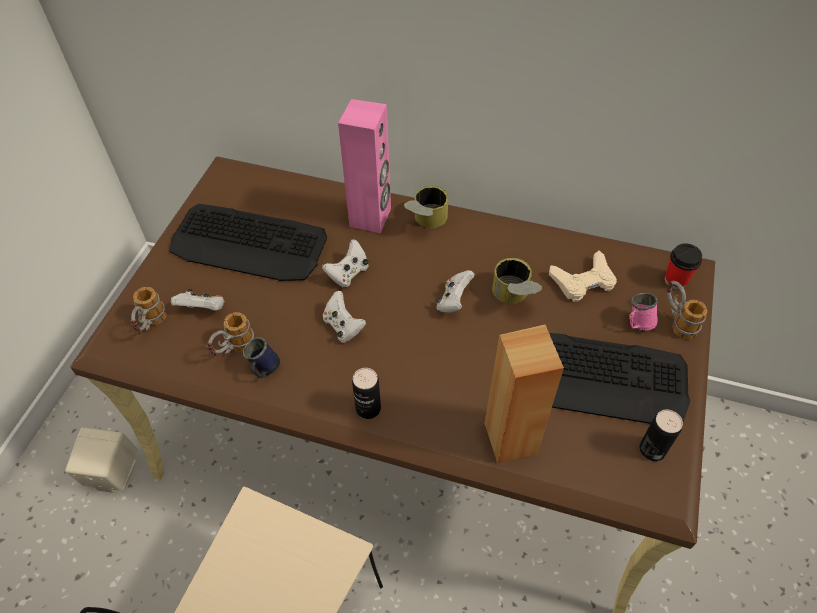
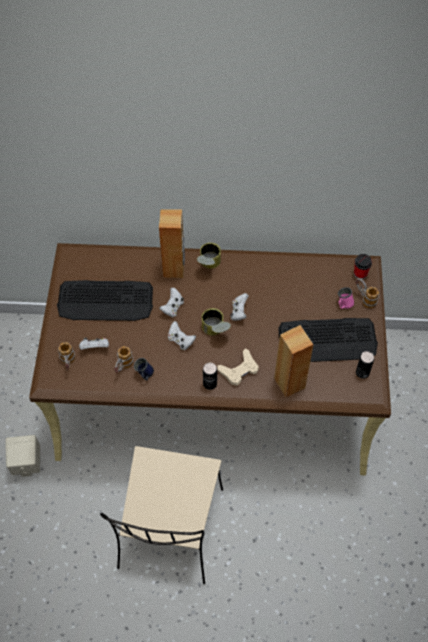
camera: 15 degrees left, 5 degrees up
pink speaker [338,99,391,233] -> brown speaker [159,209,185,278]
can [492,258,542,304] -> can moved to [202,308,231,336]
beige game controller [549,251,617,302] -> beige game controller moved to [217,348,259,386]

